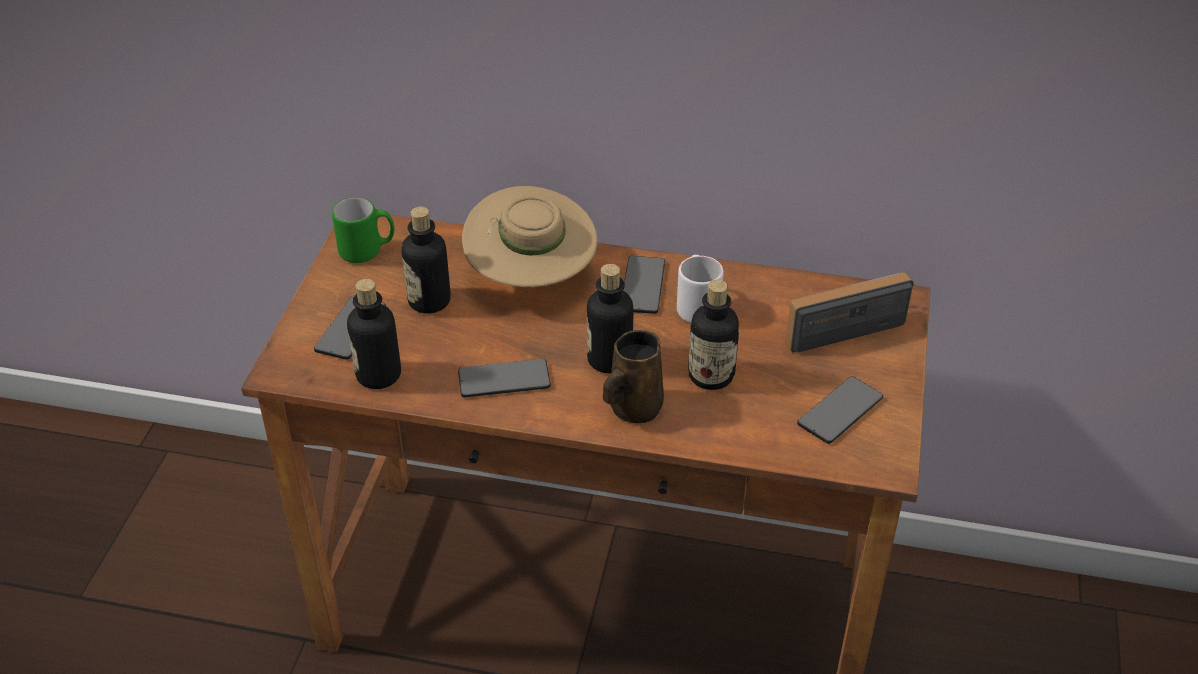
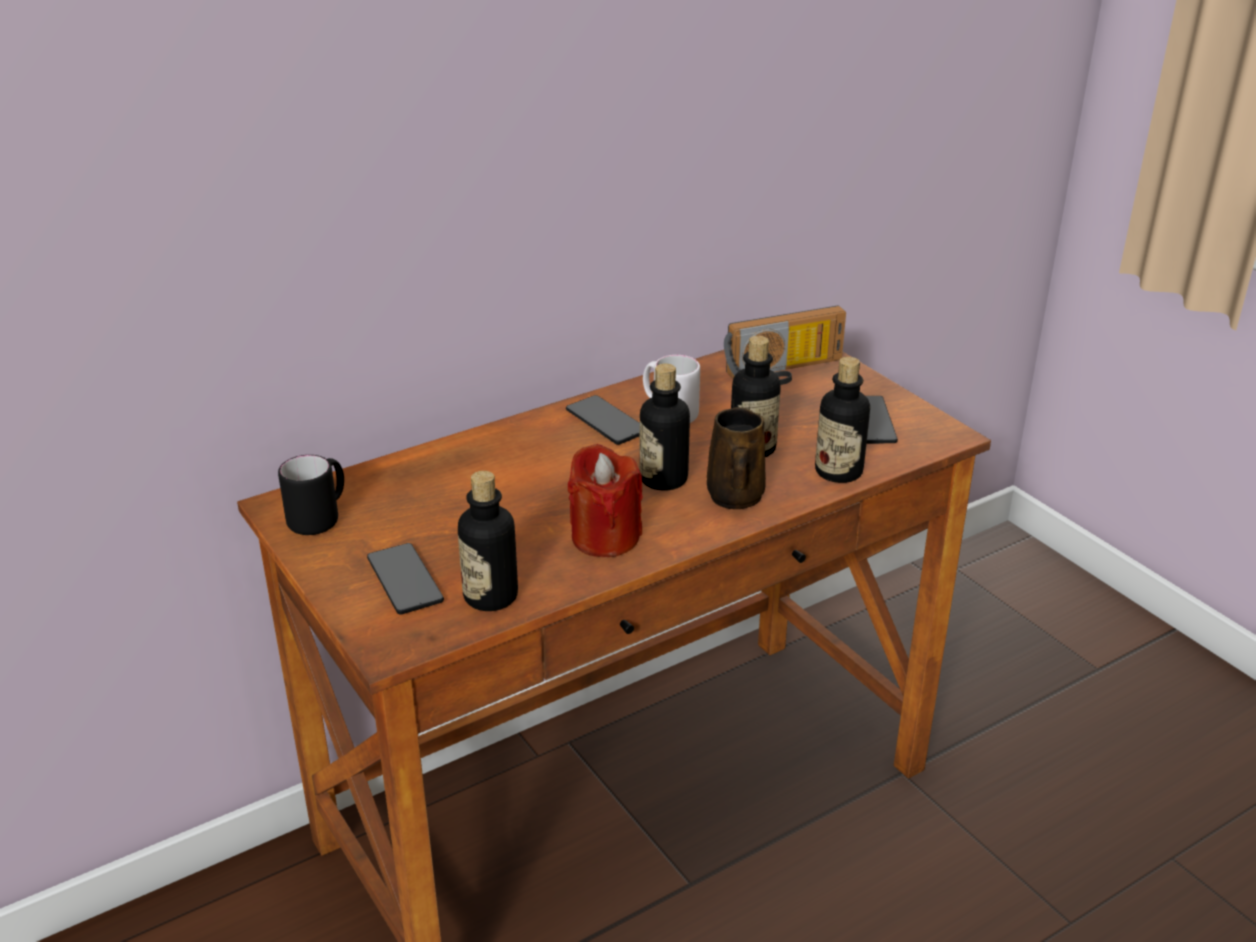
camera: 45 degrees left, 10 degrees down
green mug [332,197,394,263] -> black mug [278,455,344,535]
bottle [401,207,451,313] -> bottle moved to [815,357,870,483]
phone [458,359,551,397] -> red candle [568,444,643,557]
beige hat [462,186,597,287] -> none
radio [785,272,914,352] -> radio turned 135 degrees counterclockwise [724,305,846,385]

